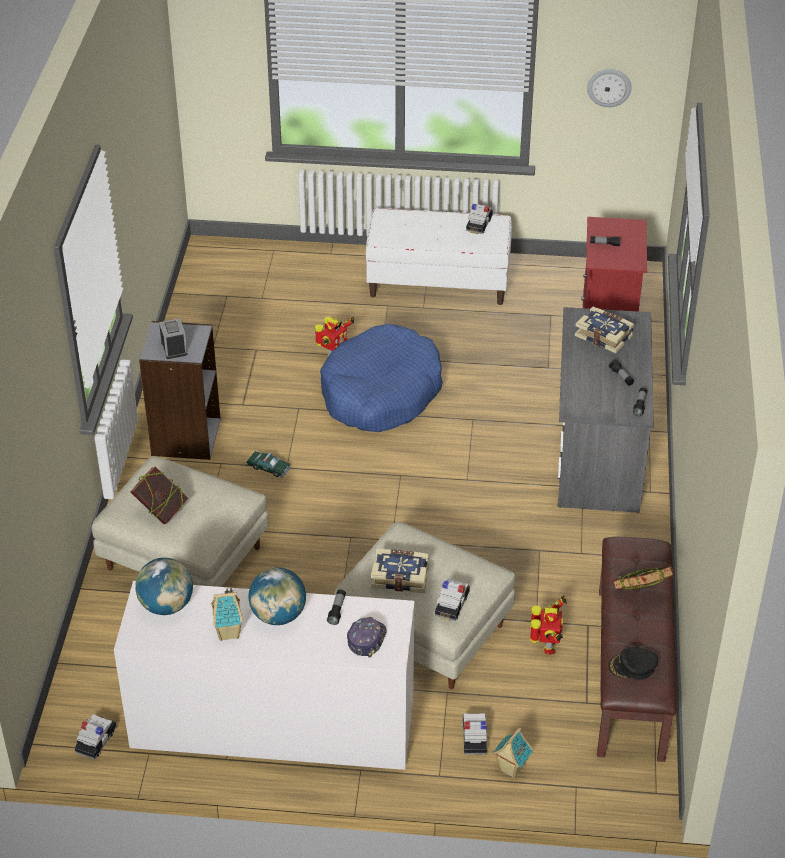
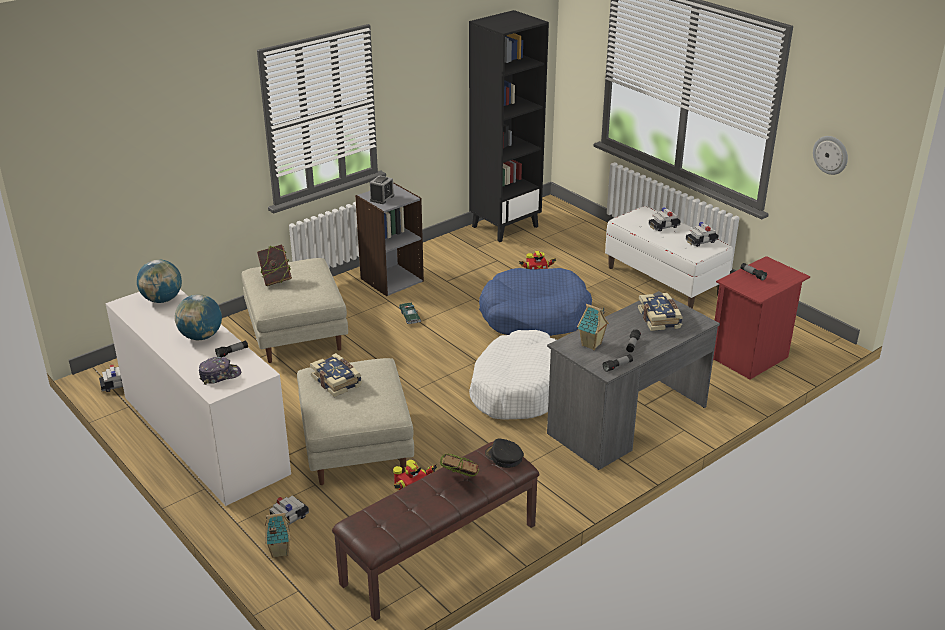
camera: 45 degrees right, 10 degrees down
toy house [211,587,243,641] -> toy house moved to [577,304,609,350]
toy car [435,579,470,622] -> toy car moved to [648,207,681,231]
black cap [608,647,658,680] -> black cap moved to [485,438,524,468]
none -> black bookcase [469,10,549,242]
none -> white dog bed [469,330,556,420]

